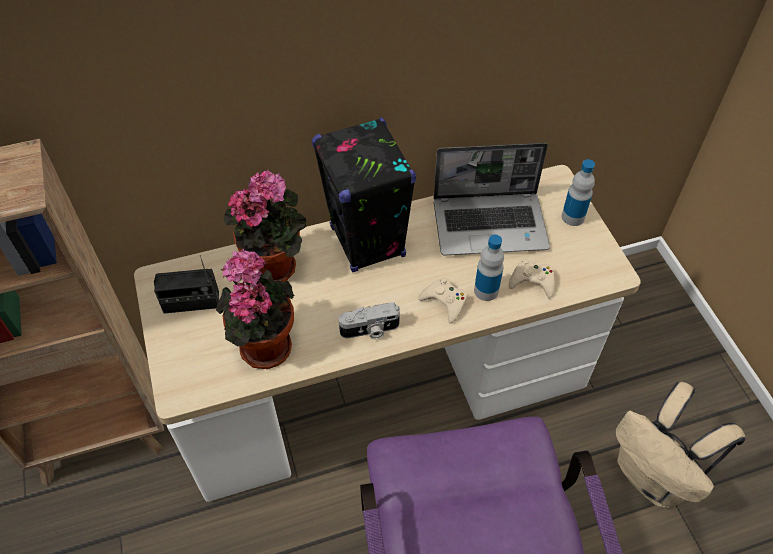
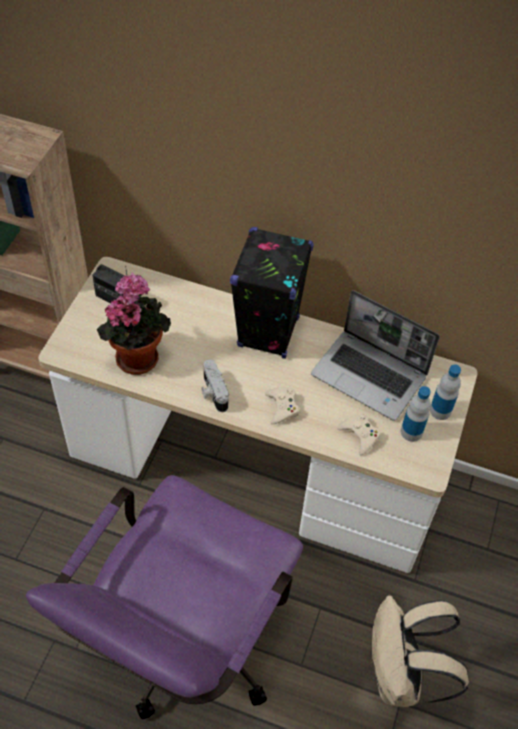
camera: 35 degrees right, 0 degrees up
potted plant [224,169,306,282] -> none
camera [339,303,400,339] -> camera turned 45 degrees clockwise [202,360,229,412]
bottle [474,235,504,301] -> bottle moved to [401,386,431,442]

